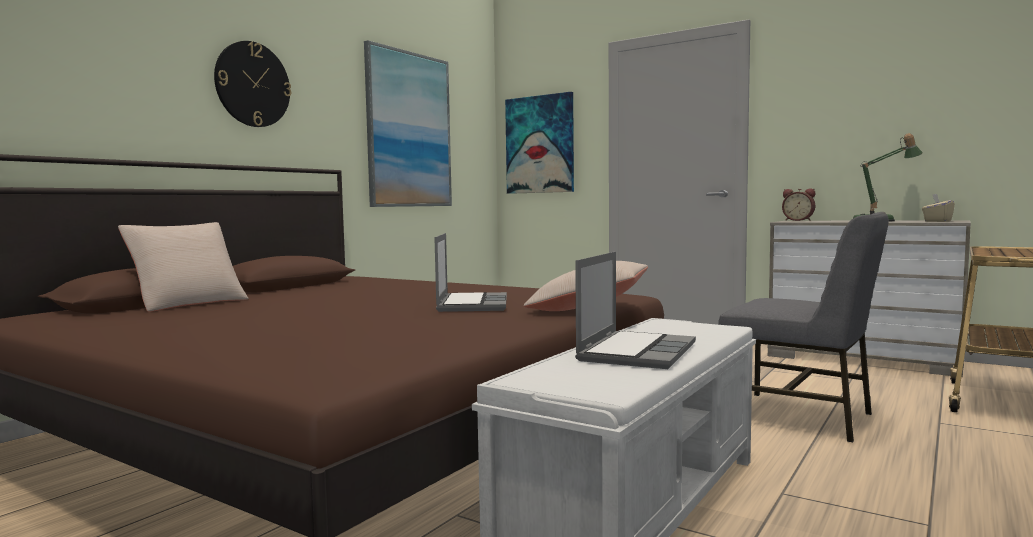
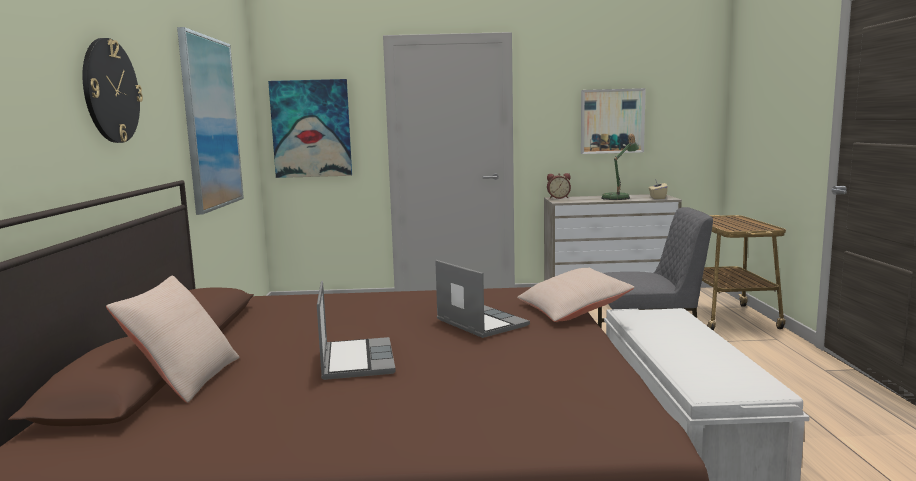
camera: 35 degrees left, 5 degrees up
laptop [575,252,696,369] -> laptop moved to [317,281,396,380]
none -> picture [581,88,646,154]

